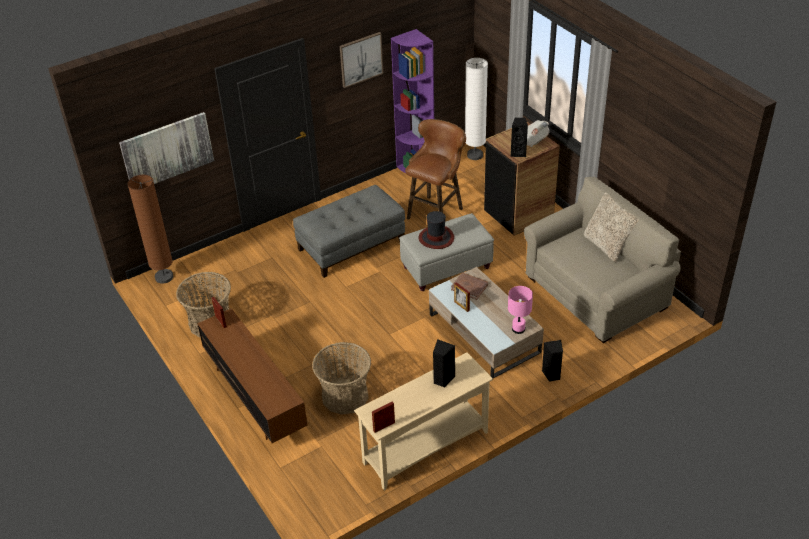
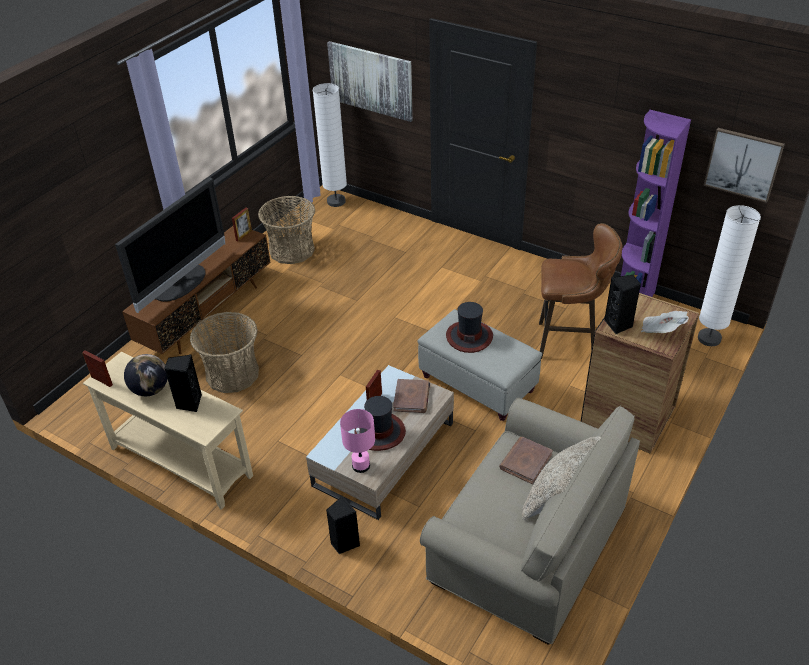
camera: 65 degrees right, 0 degrees up
brown floor lamp [127,175,173,284] -> white floor lamp [313,83,347,207]
grey ottoman [293,185,405,278] -> none
picture [340,32,383,88] -> picture moved to [704,128,785,203]
none -> television [115,178,225,313]
none -> globe [124,354,167,396]
none -> hat [355,396,406,451]
none -> brown book [499,437,553,484]

